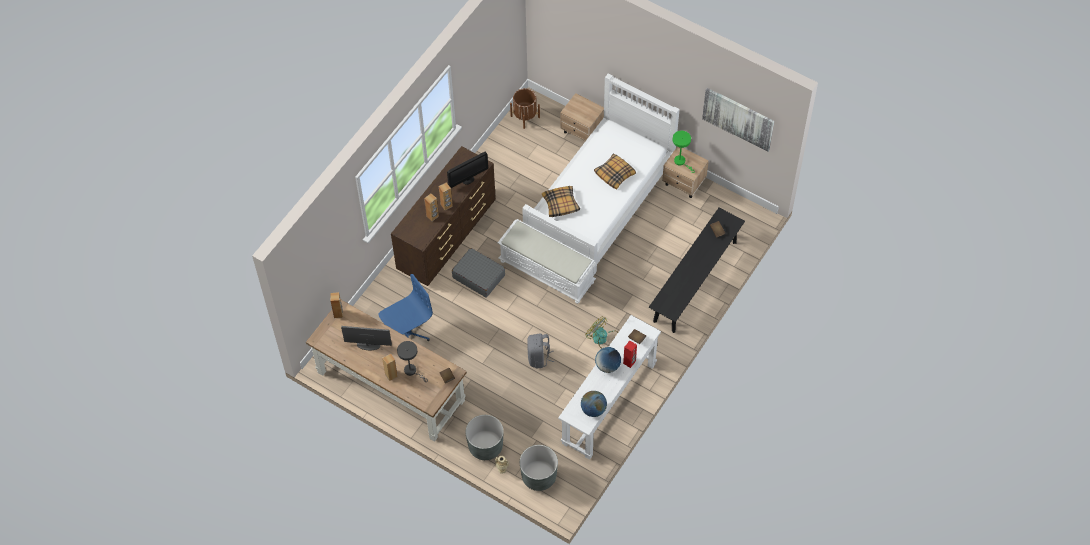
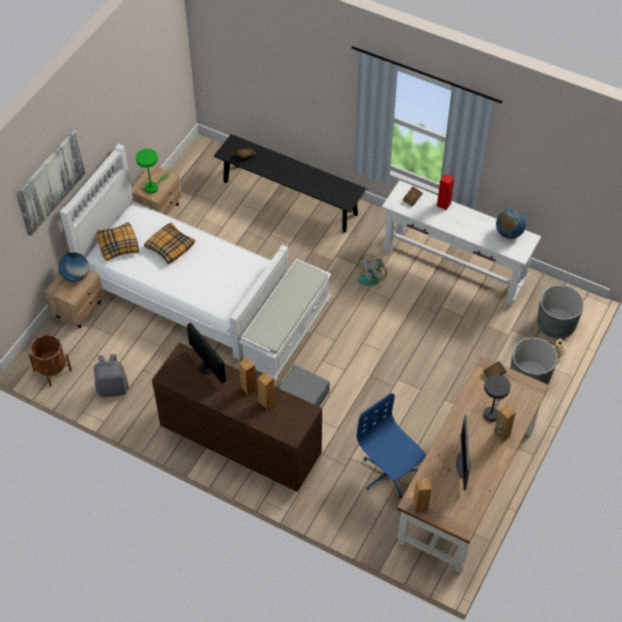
camera: 95 degrees left, 5 degrees down
grey backpack [527,333,554,368] -> grey backpack moved to [94,354,129,397]
pillow [542,186,580,217] -> pillow moved to [97,222,139,261]
globe [595,347,621,373] -> globe moved to [59,252,89,282]
picture [702,88,774,152] -> picture moved to [16,130,85,236]

